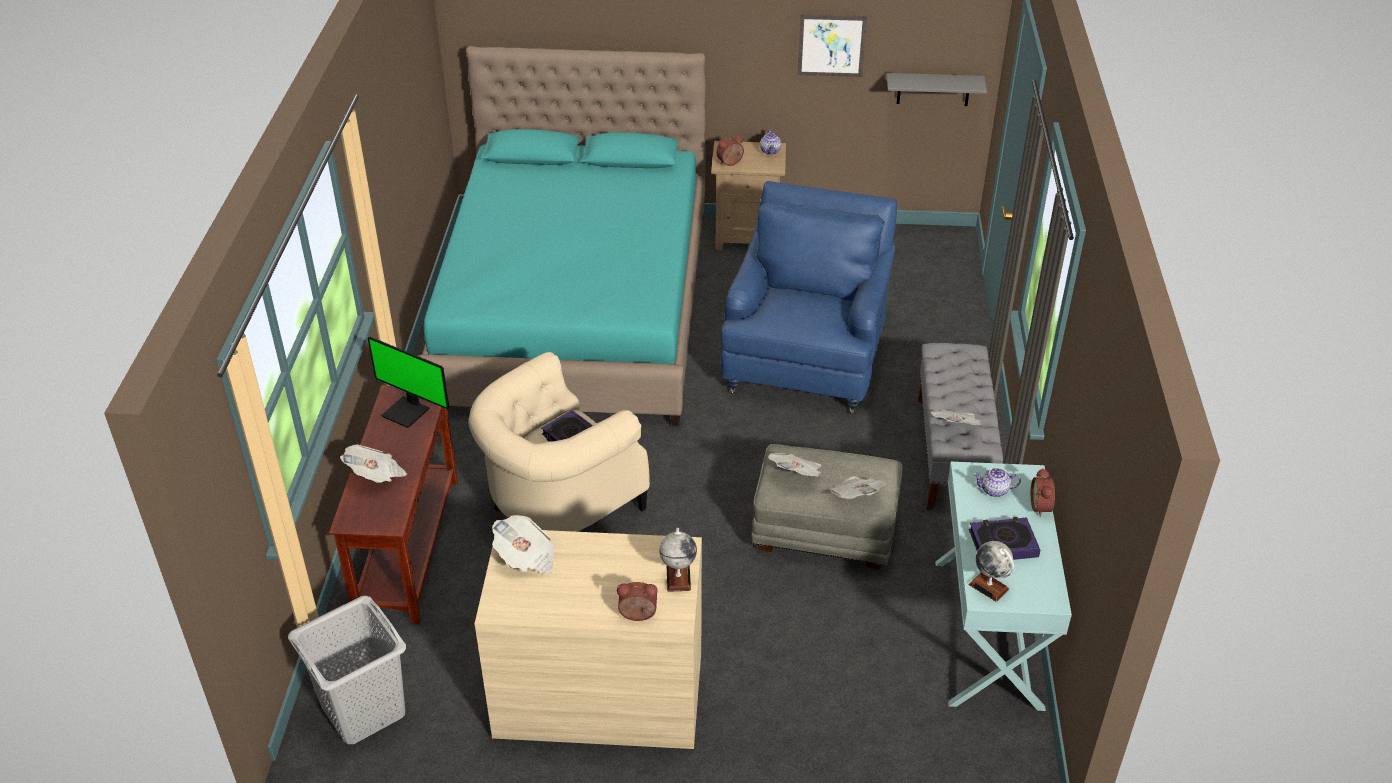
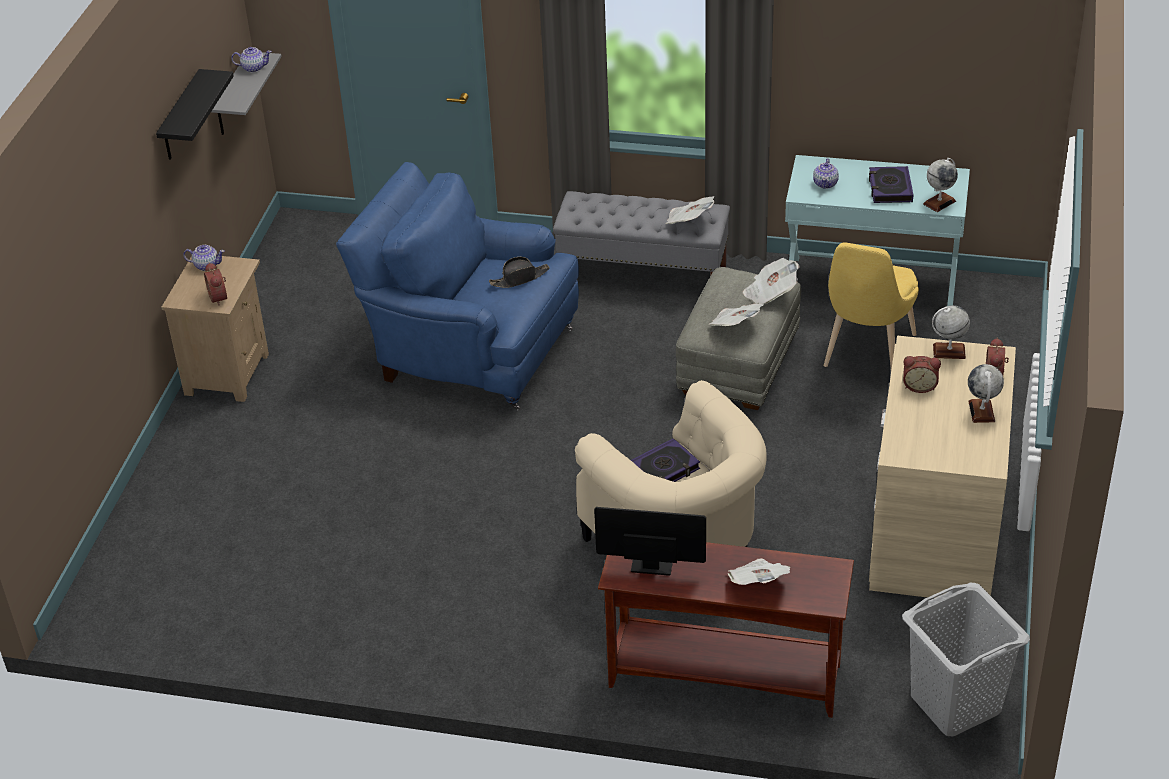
camera: 80 degrees left, 0 degrees up
monitor [368,337,449,428] -> monitor turned 120 degrees counterclockwise [594,507,706,576]
turquoise bed [418,46,706,426] -> none
newspaper [492,515,556,575] -> none
picture [797,14,867,77] -> black shelf [156,69,234,160]
alarm clock [1031,468,1055,517] -> alarm clock moved to [903,356,941,393]
none -> teapot [231,47,272,73]
none -> black hat [489,257,550,288]
none -> yellow chair [824,243,919,370]
none -> globe [968,364,1004,423]

